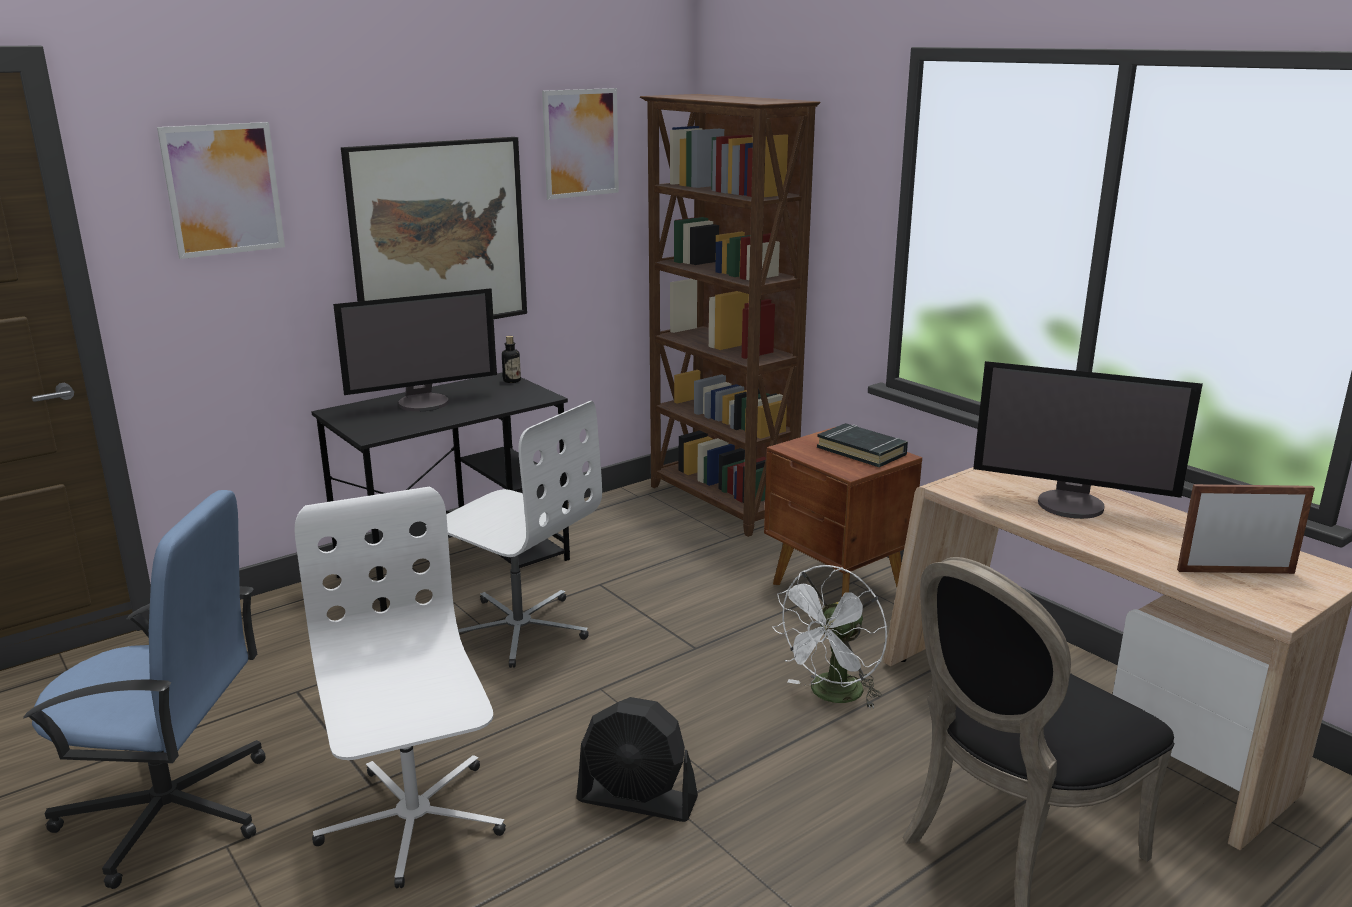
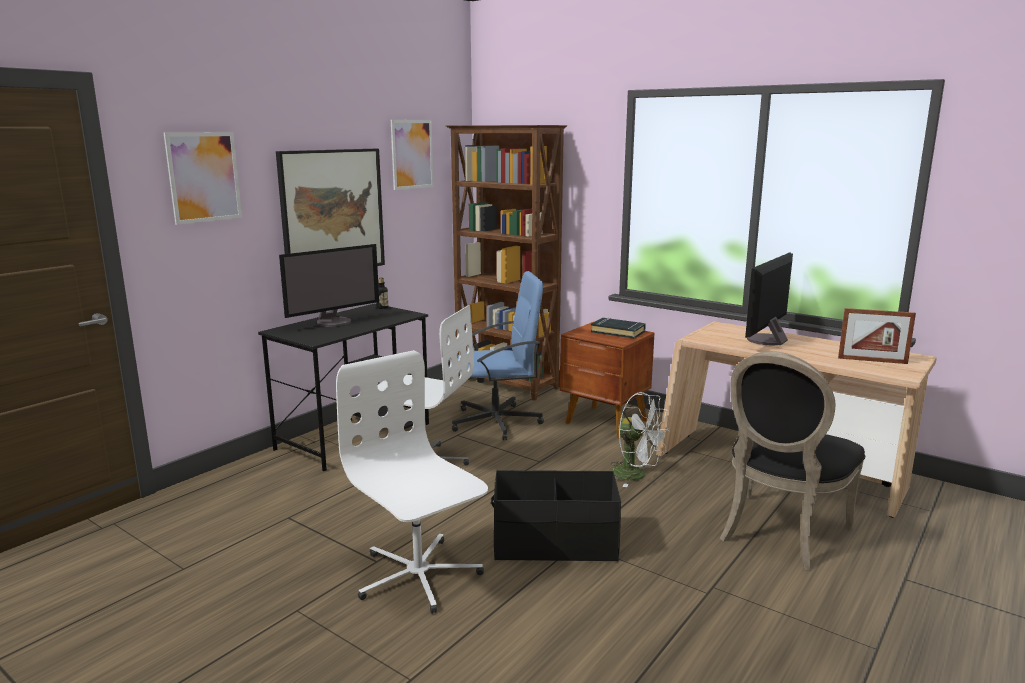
camera: 15 degrees left, 5 degrees down
blue office chair [23,490,266,889] -> blue office chair moved to [452,271,544,440]
black fan [576,697,698,822] -> black storage box [491,470,621,561]
white fan [772,565,887,709] -> white fan turned 75 degrees counterclockwise [610,392,670,487]
monitor [973,361,1203,519] -> monitor turned 120 degrees clockwise [745,252,793,345]
picture frame [1177,484,1315,574] -> picture frame turned 150 degrees counterclockwise [838,308,916,364]

